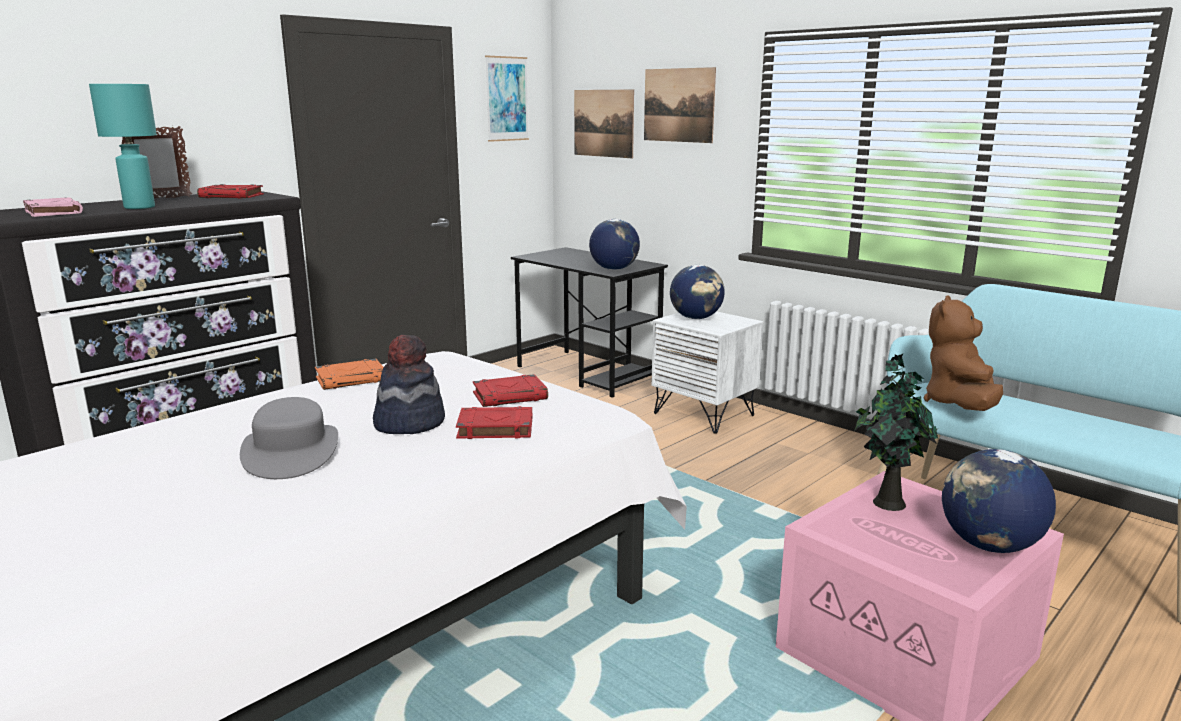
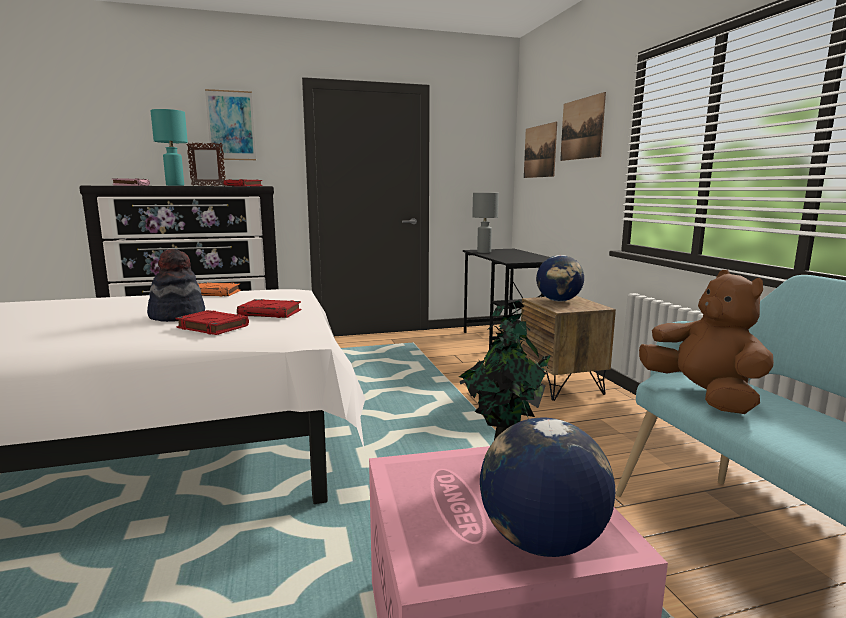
camera: 30 degrees right, 5 degrees down
grey hat [240,397,338,479] -> none
picture [485,56,529,142] -> picture moved to [205,89,256,160]
globe [589,219,640,270] -> none
white nightstand [651,311,763,434] -> brown nightstand [520,296,616,401]
brown plush toy [924,296,1003,411] -> brown plush toy turned 105 degrees clockwise [639,270,774,414]
none -> grey table lamp [472,193,499,253]

